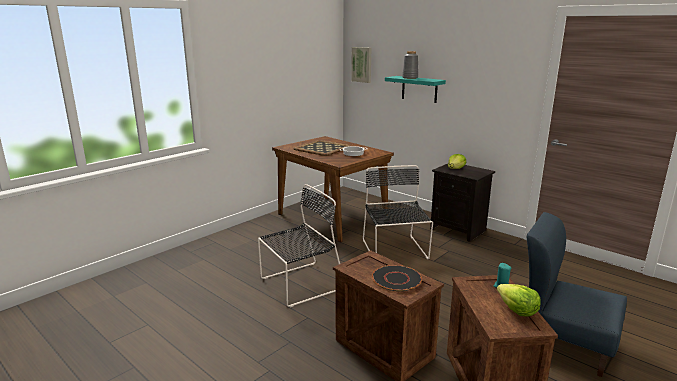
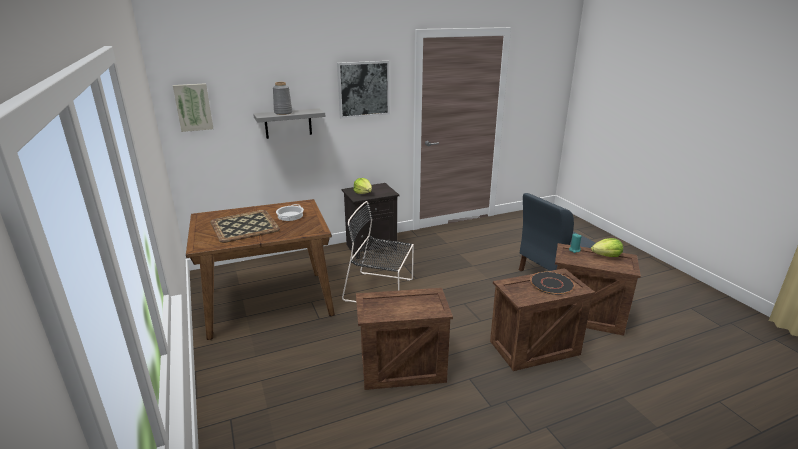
camera: 65 degrees left, 5 degrees up
black chair [258,184,340,307] -> crate [356,288,453,390]
turquoise shelf [385,76,446,103] -> grey shelf [253,108,325,139]
none -> picture [337,61,390,118]

